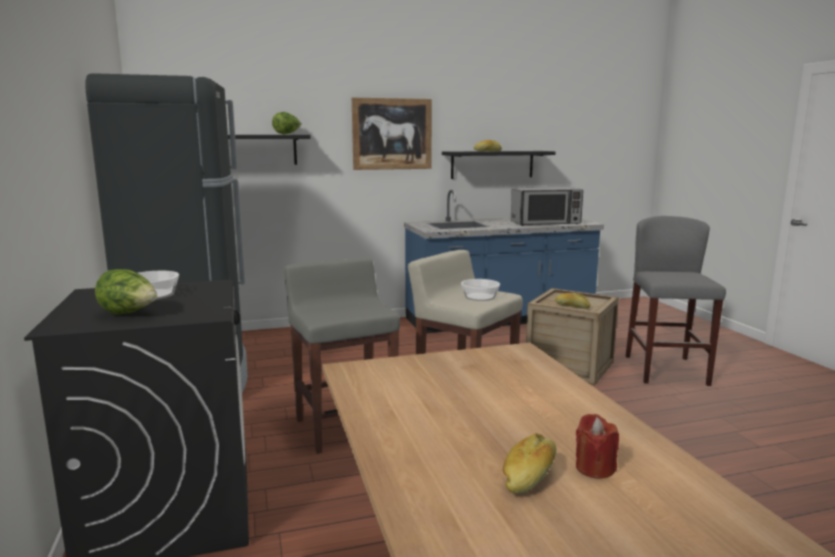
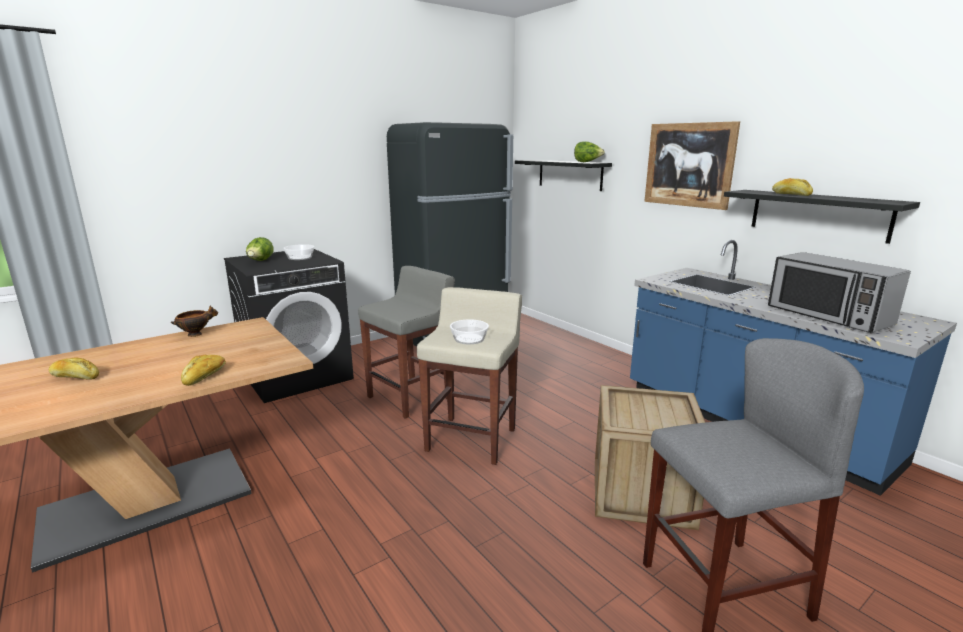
camera: 70 degrees right, 5 degrees up
bread [555,293,590,309] -> bread moved to [181,355,226,386]
red candle [576,414,619,479] -> none
none -> bowl [171,305,218,337]

